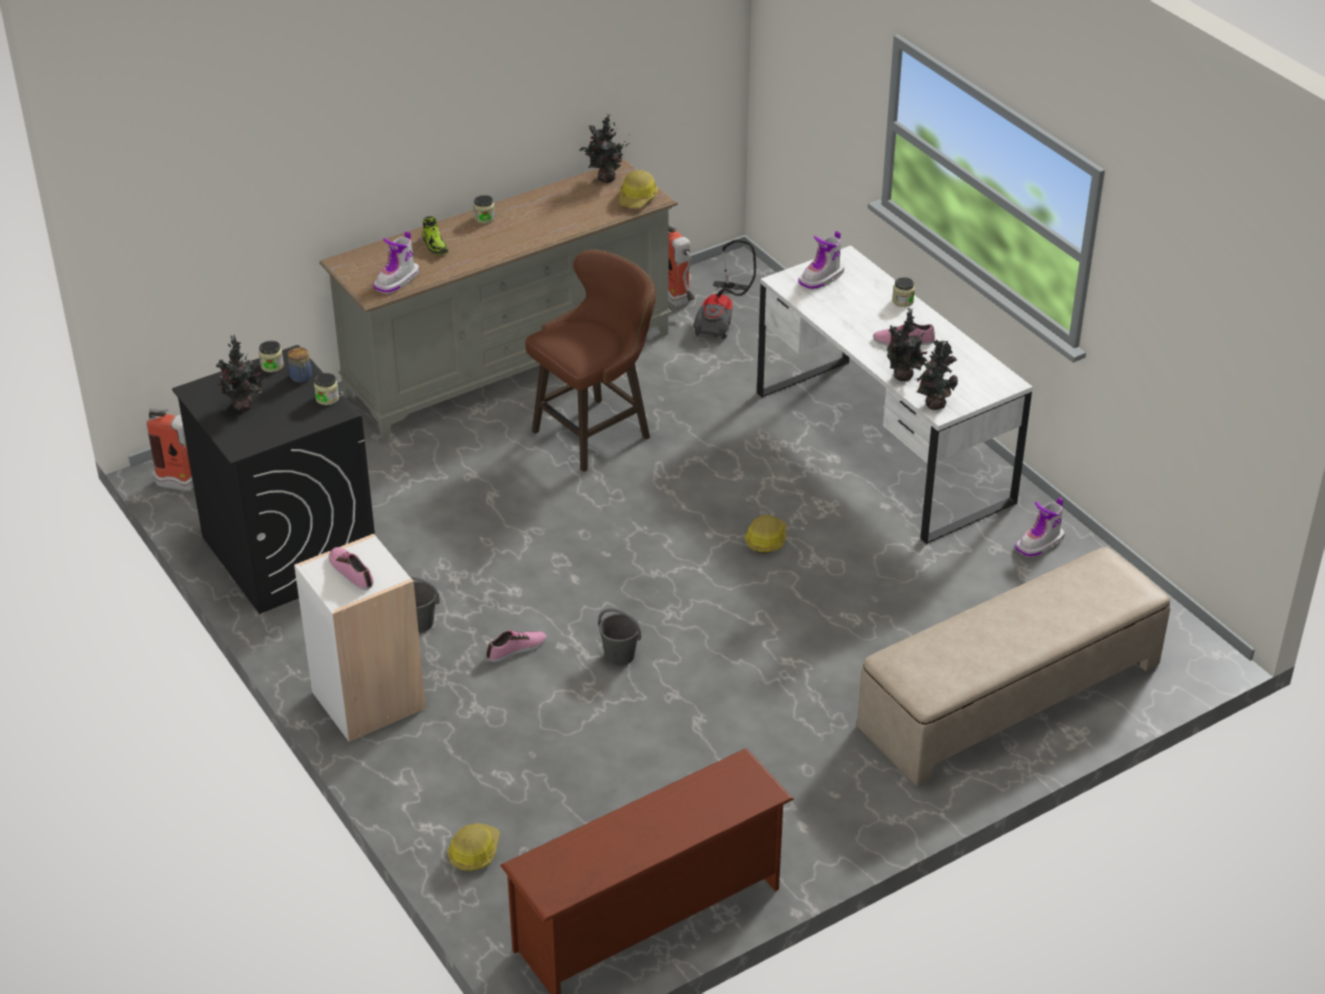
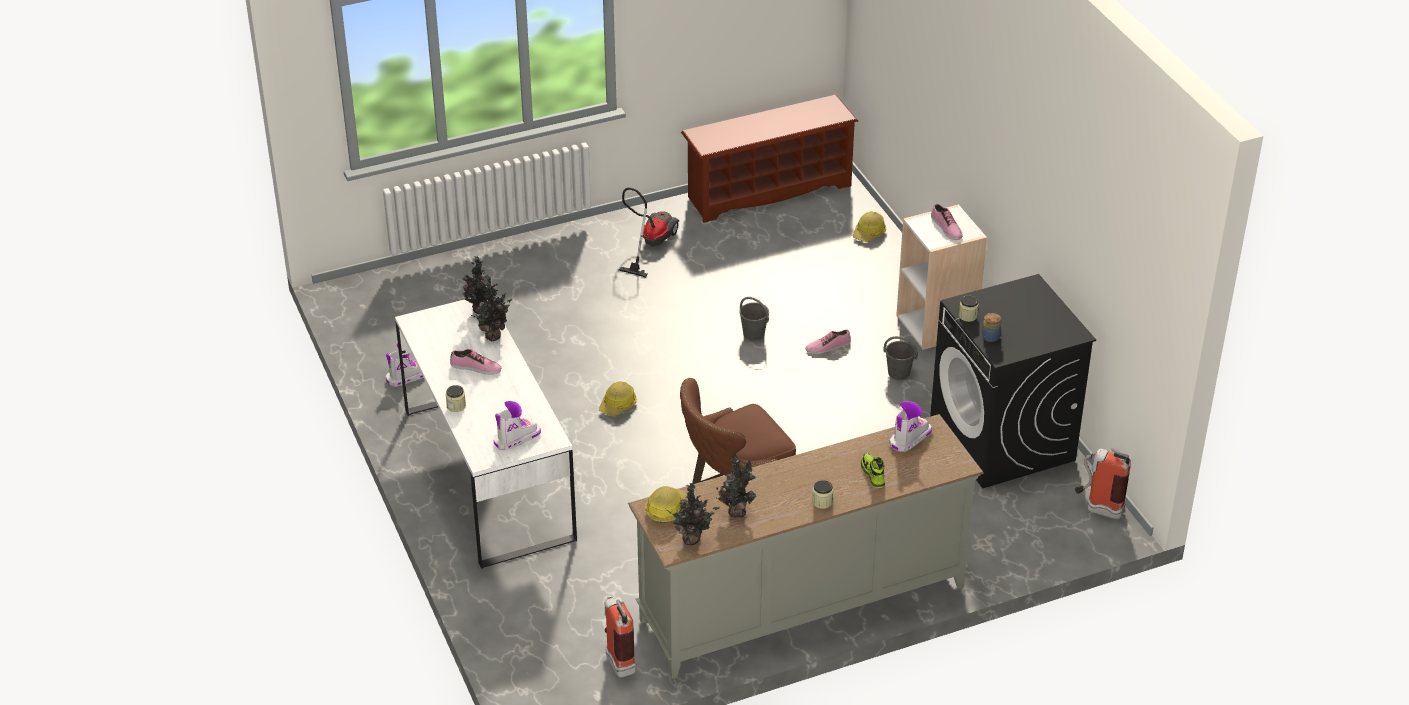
camera: 170 degrees left, 0 degrees up
potted plant [216,335,264,411] -> potted plant moved to [716,458,757,518]
jar [259,341,284,372] -> none
vacuum cleaner [693,240,757,340] -> vacuum cleaner moved to [619,188,679,278]
beige bench [857,547,1170,786] -> none

